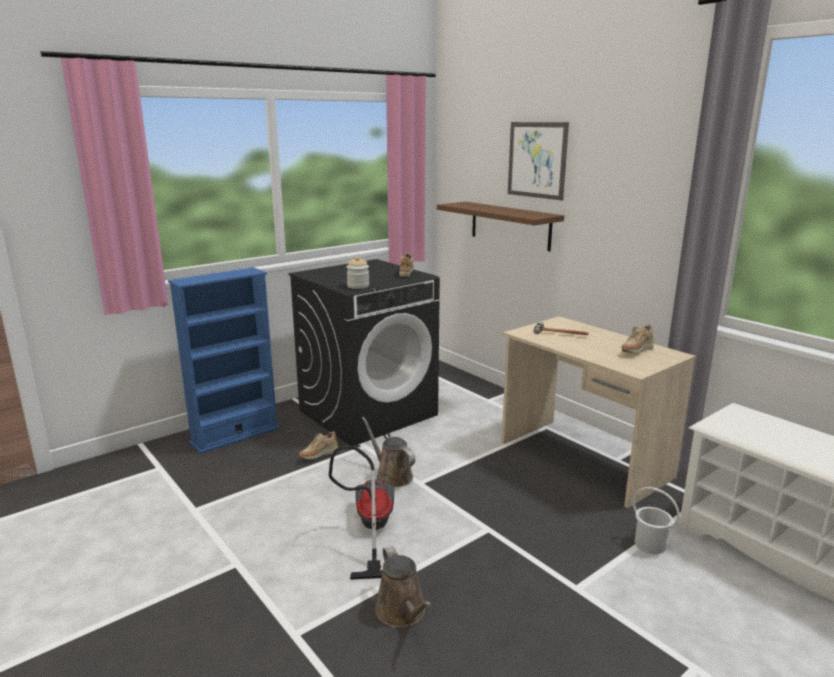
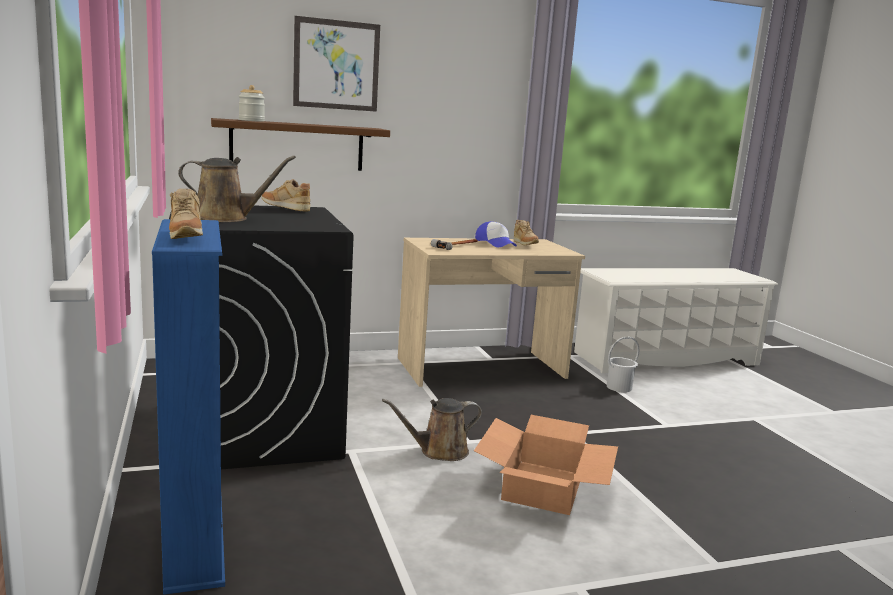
camera: 70 degrees left, 5 degrees down
beige shoe [299,431,338,459] -> beige shoe moved to [169,188,203,239]
vacuum cleaner [328,445,394,580] -> cardboard box [474,415,618,515]
jar [347,257,369,289] -> jar moved to [239,85,265,122]
brown watering can [375,546,432,628] -> brown watering can moved to [178,155,296,222]
none -> cap [475,221,517,247]

